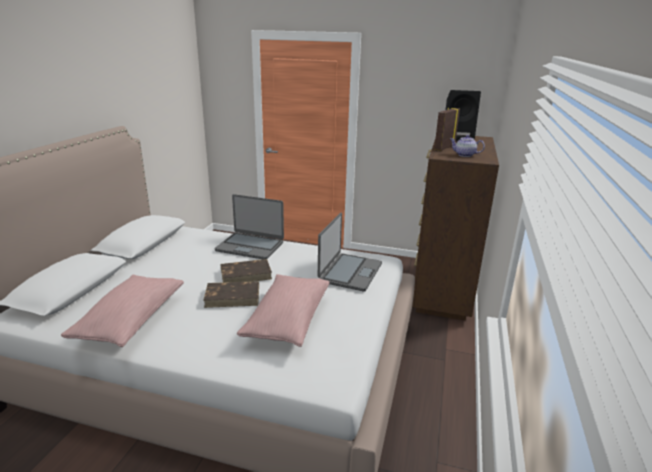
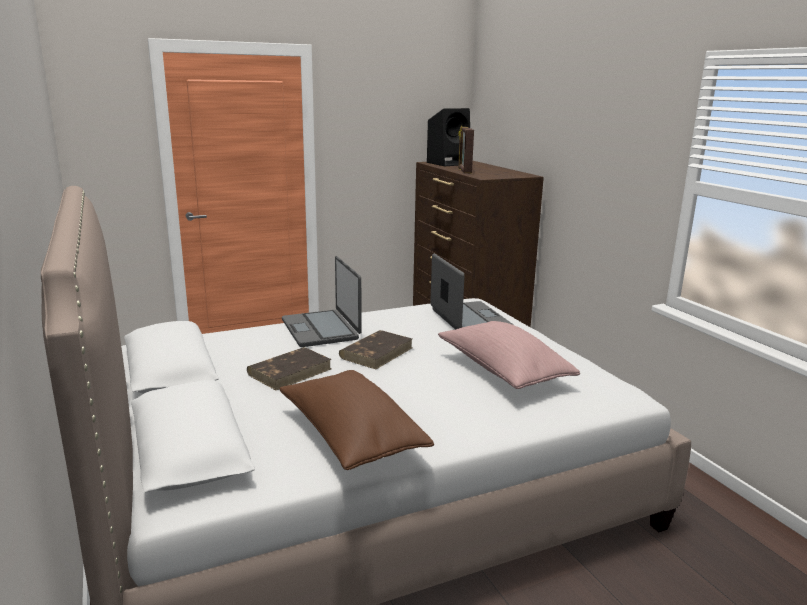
camera: 40 degrees left, 5 degrees down
pink pillow [61,275,184,347] -> brown pillow [279,370,434,470]
brown book [203,281,259,308] -> brown book moved to [247,347,332,390]
laptop [215,194,284,259] -> laptop turned 90 degrees clockwise [282,256,362,347]
teapot [450,135,485,157] -> none

